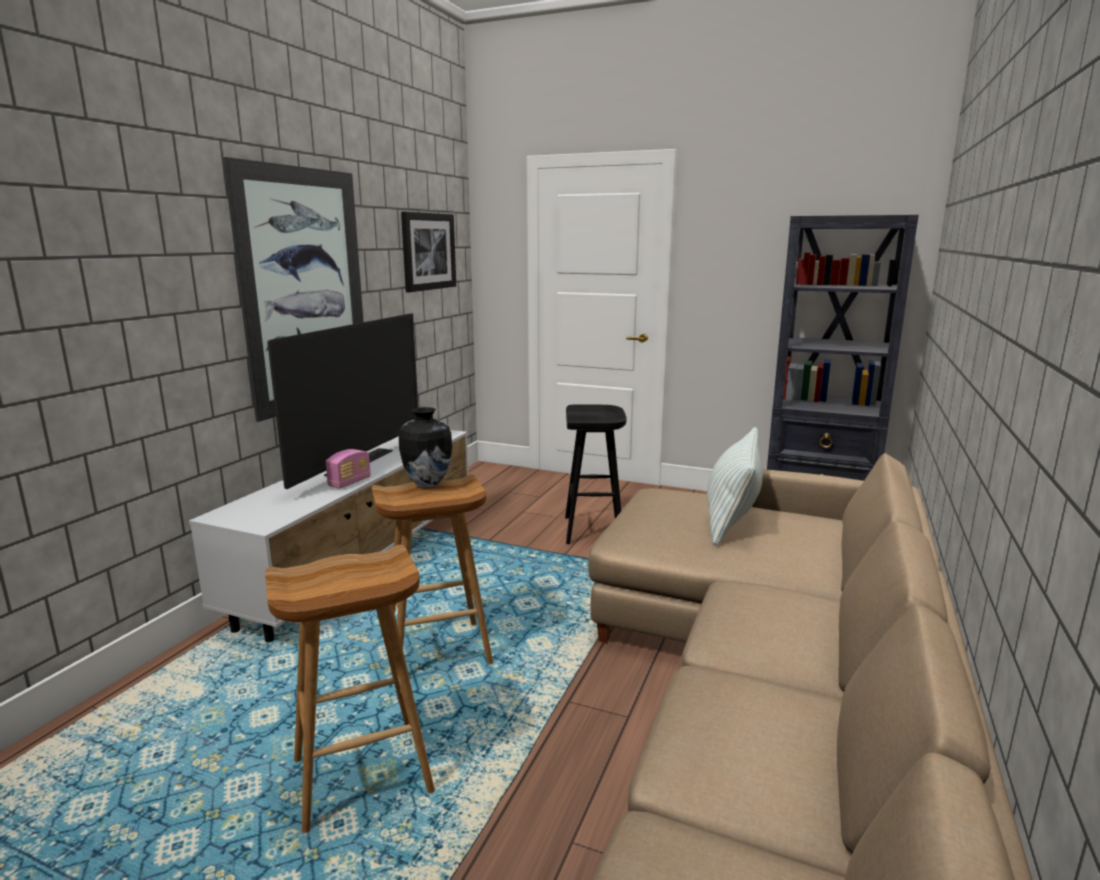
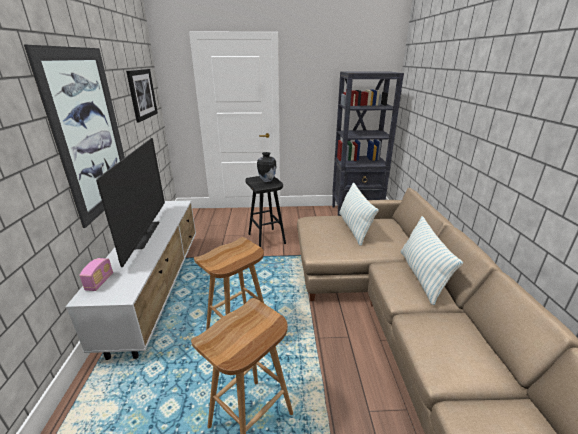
camera: 25 degrees left, 10 degrees up
radio [326,449,371,488] -> radio moved to [79,258,113,291]
vase [399,407,452,488] -> vase moved to [257,152,276,182]
none -> pillow [401,216,463,305]

